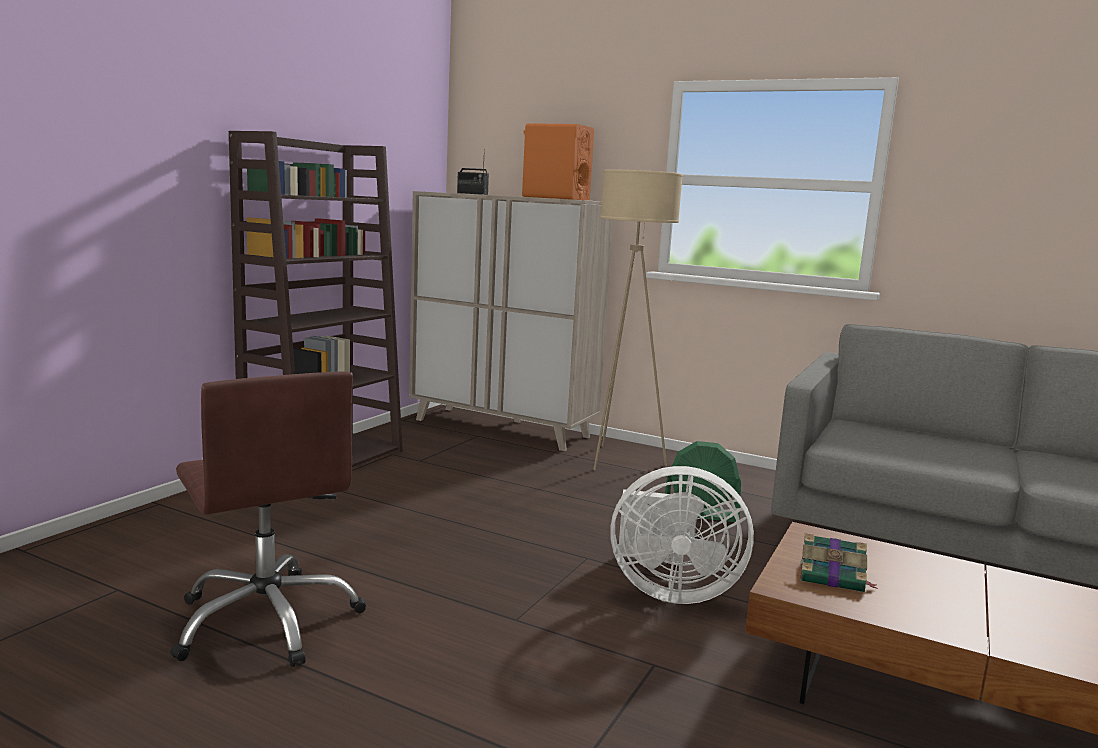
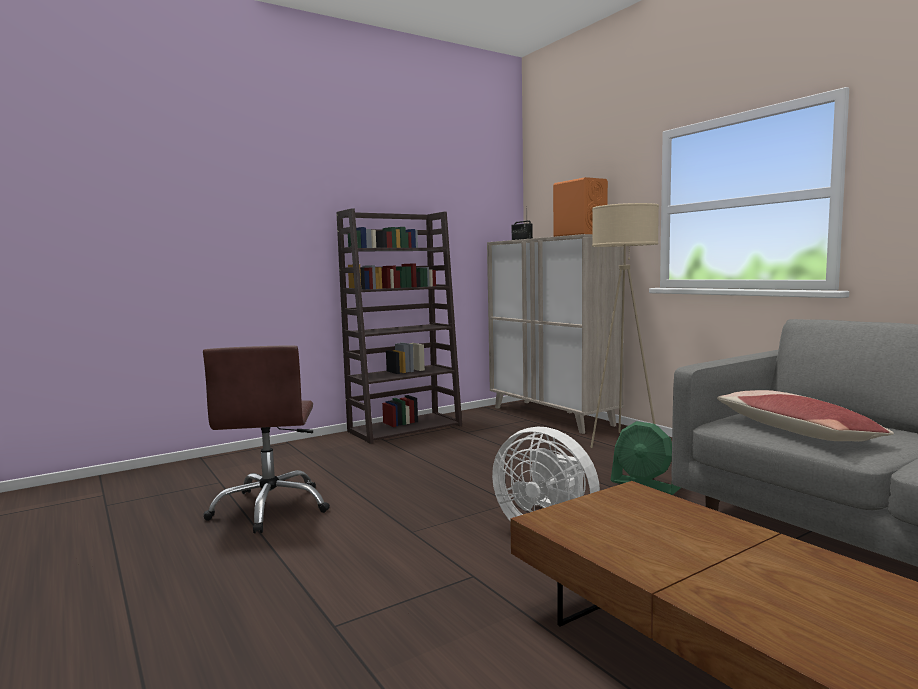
camera: 30 degrees right, 5 degrees down
book [800,533,878,593] -> none
none -> pillow [717,390,894,442]

